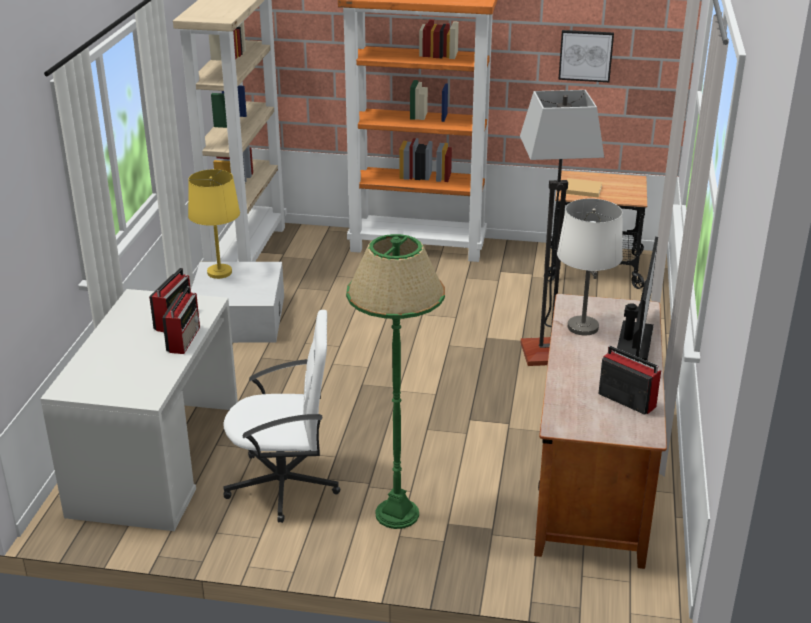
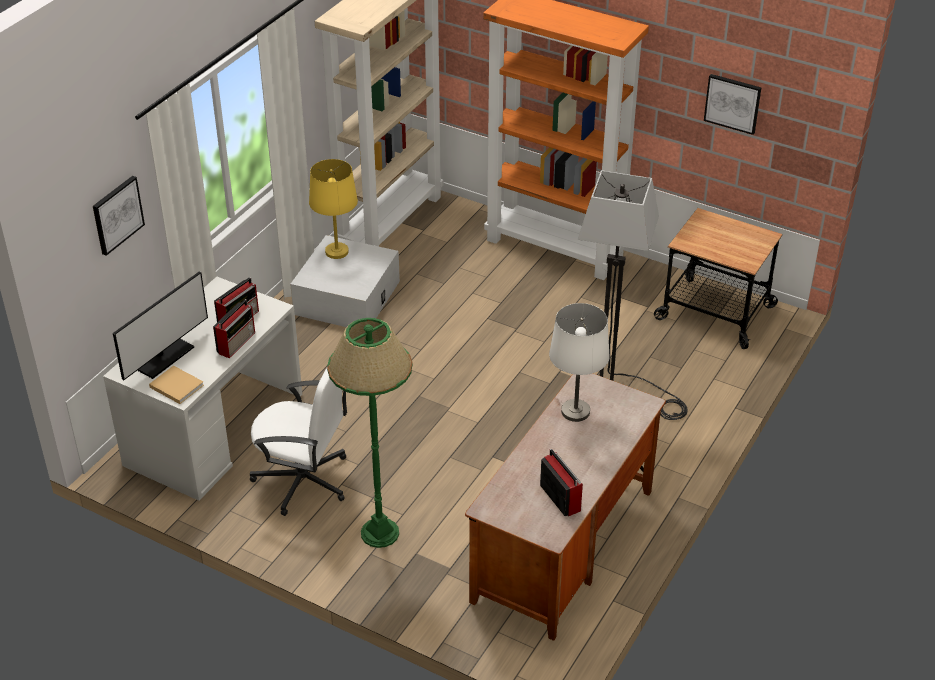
camera: 20 degrees right, 10 degrees up
beige book [566,178,602,197] -> beige book moved to [149,366,204,404]
monitor [617,236,658,361] -> monitor moved to [113,271,208,380]
none -> picture [93,176,145,256]

